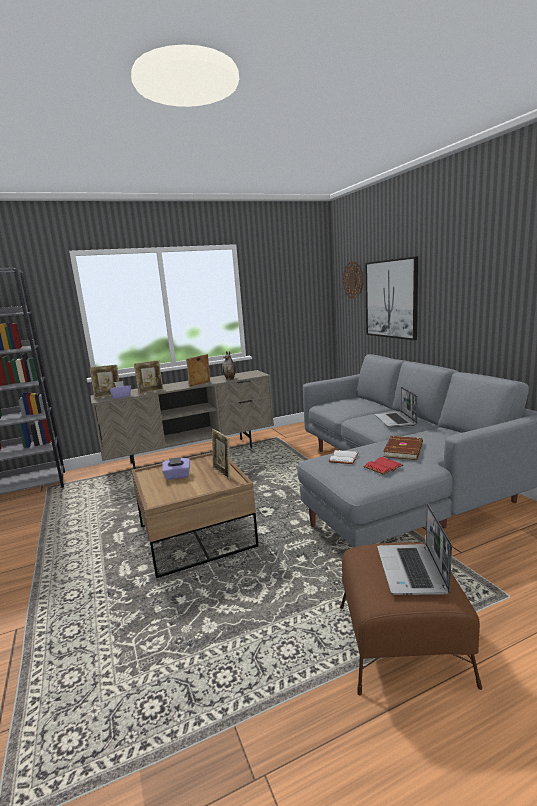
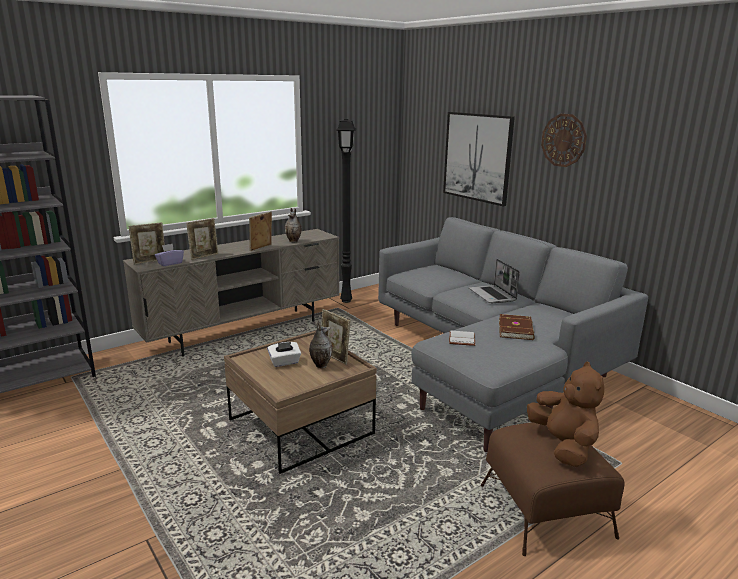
camera: 15 degrees left, 5 degrees up
purple tissue box [162,457,190,480] -> white tissue box [267,342,301,367]
wall clock [343,261,363,298] -> wall clock moved to [541,114,587,167]
red book [363,457,404,475] -> none
laptop [377,503,452,595] -> brown plush toy [527,362,604,467]
none -> vase [309,321,332,368]
none -> black floor lamp [336,119,356,303]

